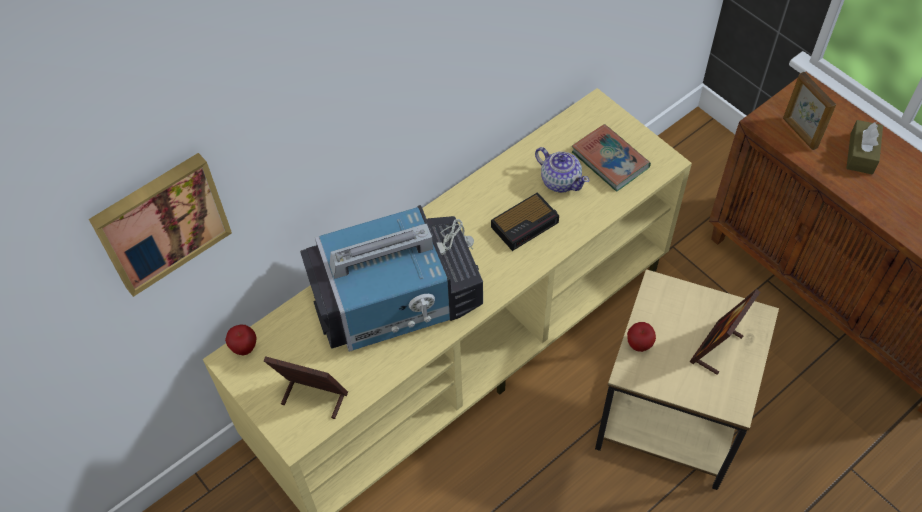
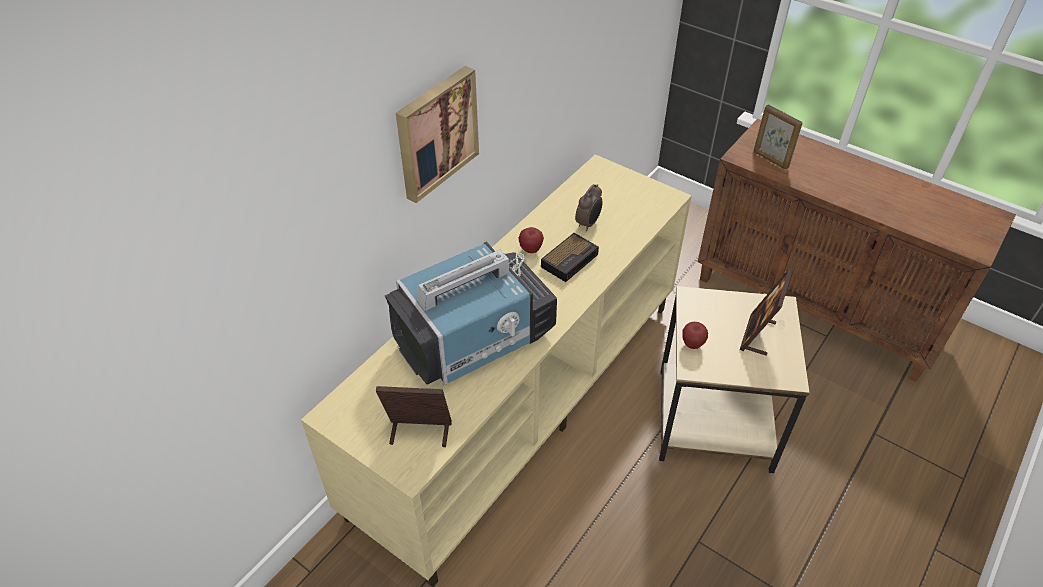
camera: 15 degrees left, 10 degrees down
picture [89,153,232,297] -> picture moved to [396,66,479,203]
apple [225,325,257,356] -> apple moved to [518,227,544,253]
teapot [535,147,589,192] -> alarm clock [575,184,602,231]
book [572,124,651,192] -> none
brown tissue box [846,120,883,175] -> none

